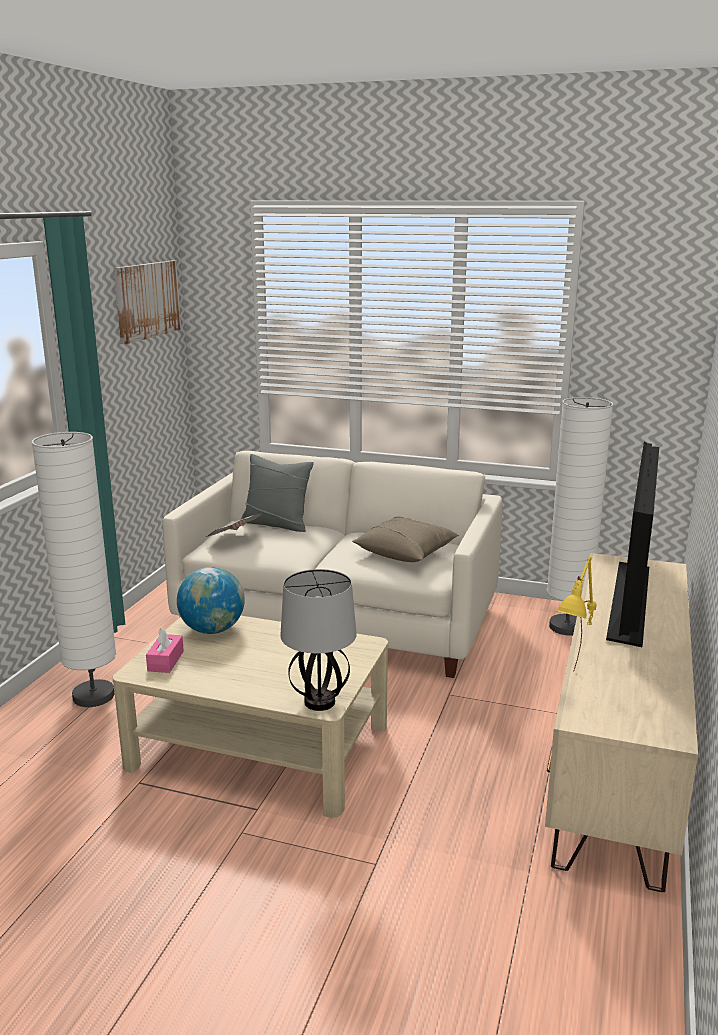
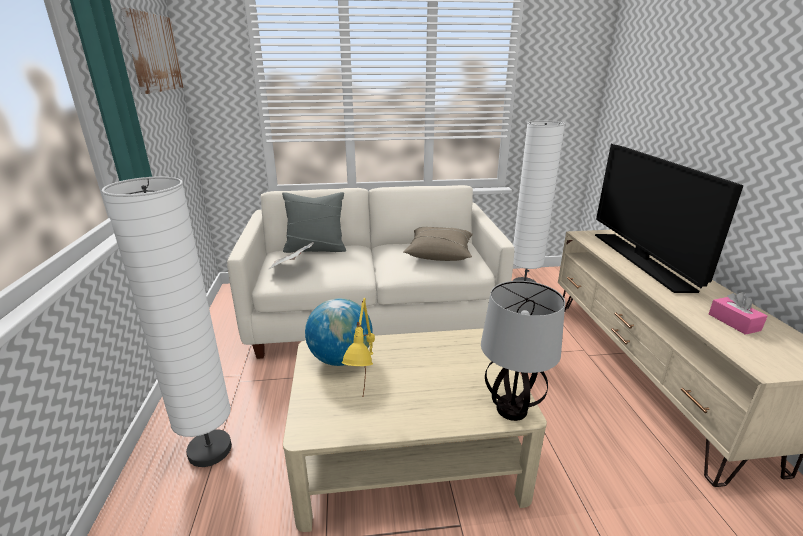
camera: 25 degrees left, 5 degrees up
pink tissue box [146,628,184,673] -> pink tissue box moved to [709,292,767,335]
yellow table lamp [557,557,597,672] -> yellow table lamp moved to [341,298,375,395]

